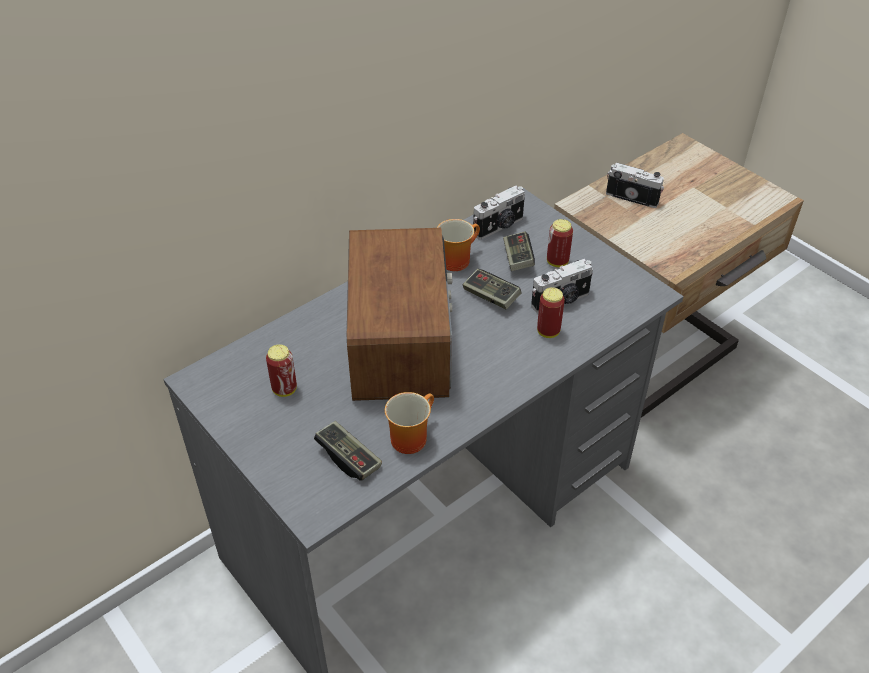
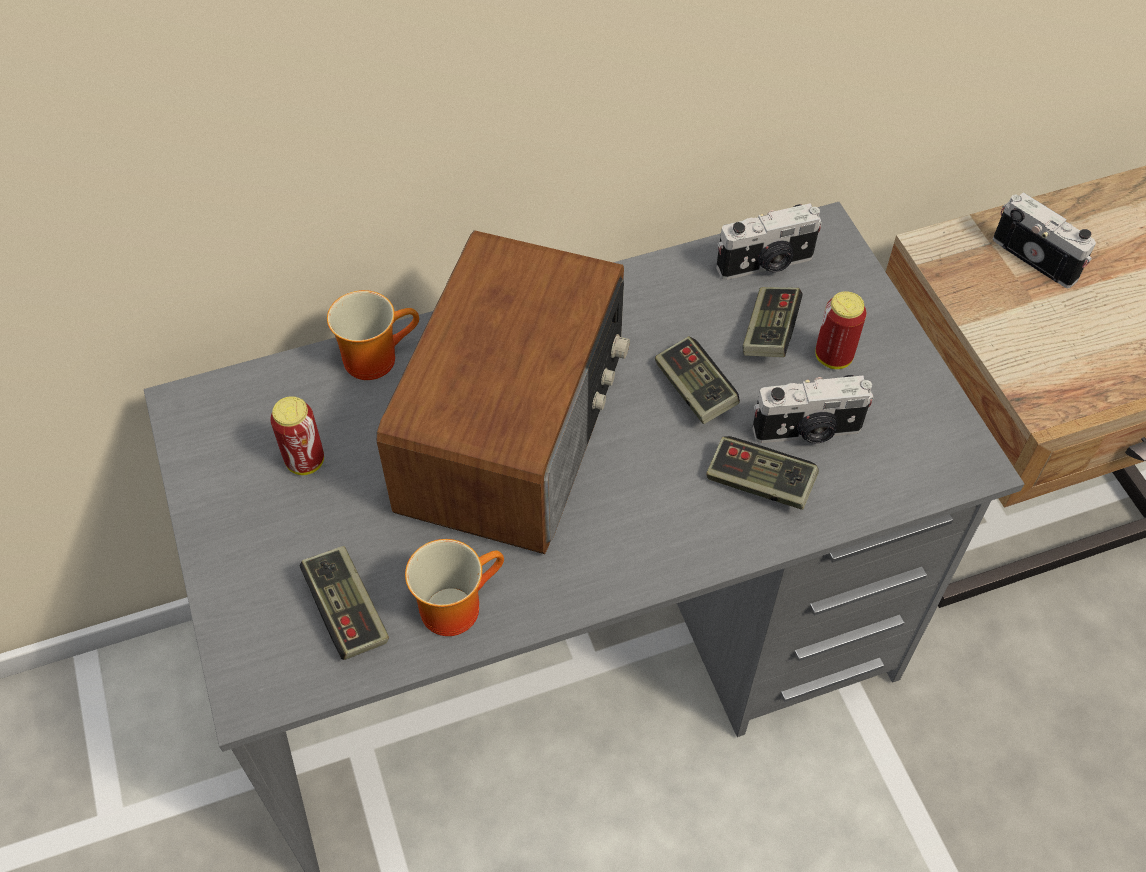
camera: 20 degrees right, 10 degrees up
mug [437,219,480,271] -> mug moved to [327,290,419,380]
can [537,287,565,338] -> game controller [706,436,819,510]

